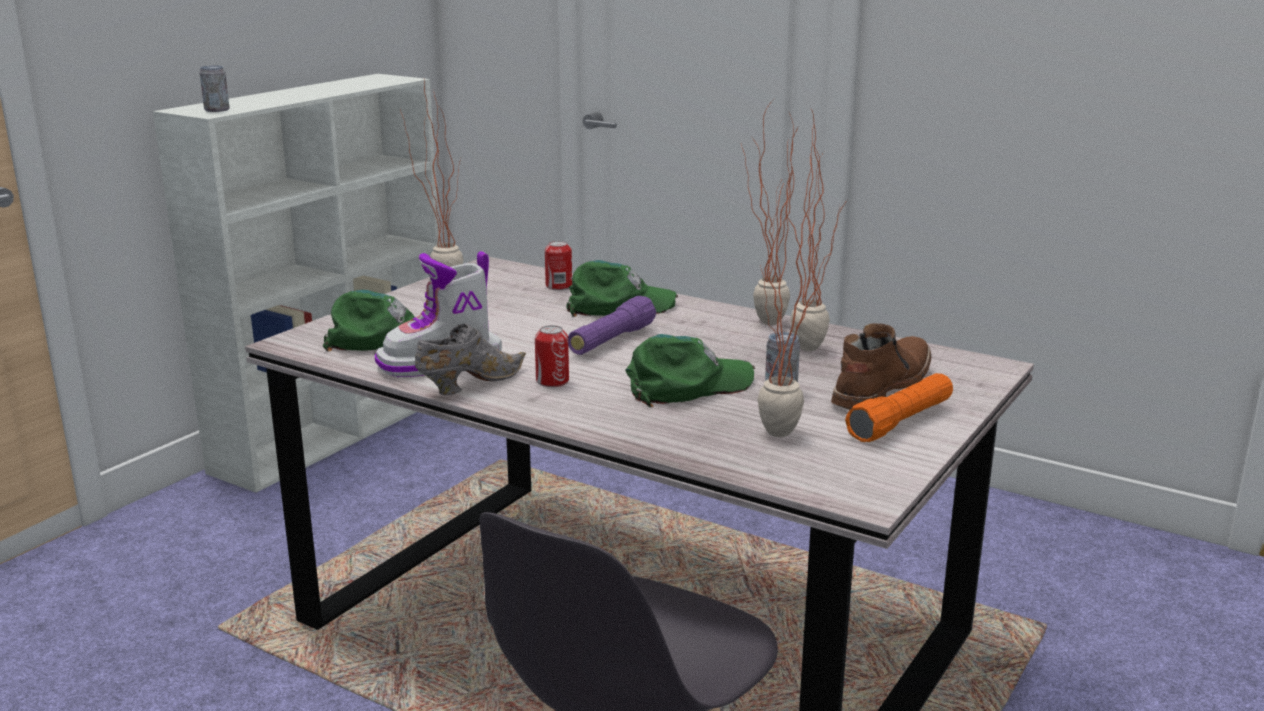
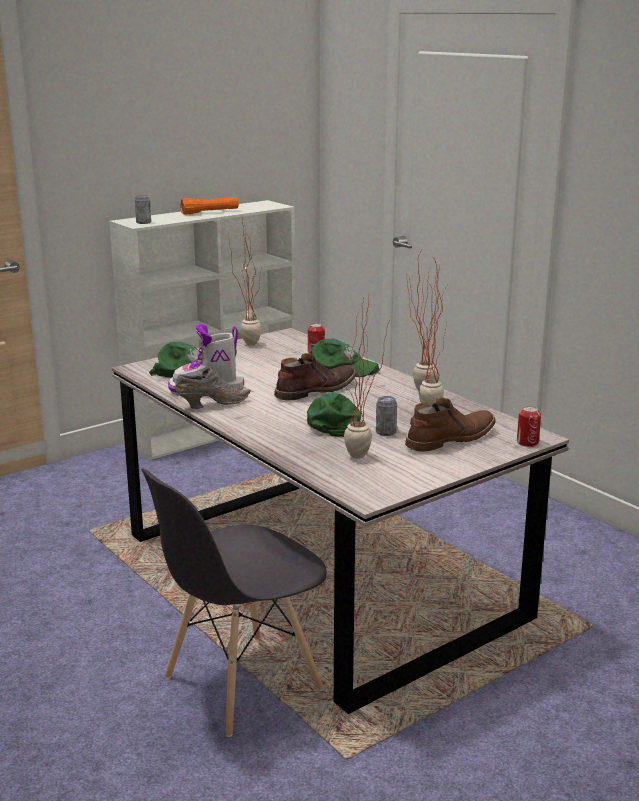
camera: 20 degrees right, 0 degrees up
can [535,325,569,387] -> can moved to [517,406,541,447]
purple flashlight [568,296,656,355] -> brown boot [274,353,357,401]
green cap [625,334,755,407] -> green cap turned 90 degrees counterclockwise [307,392,360,437]
orange flashlight [845,373,953,442] -> orange flashlight moved to [180,197,239,215]

